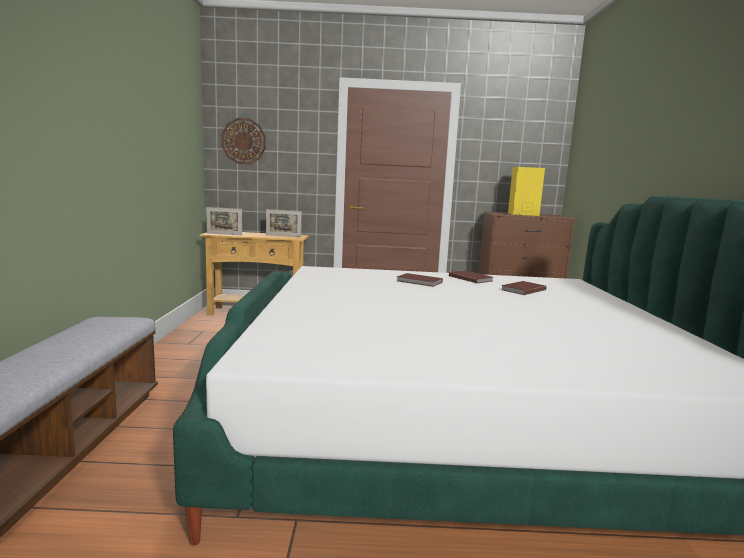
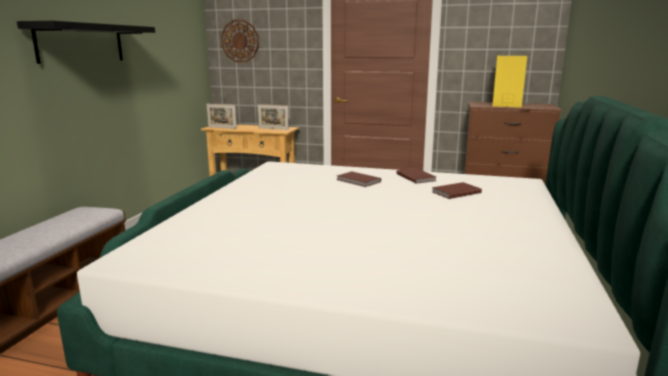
camera: 15 degrees right, 5 degrees up
none -> black shelf [17,21,155,64]

